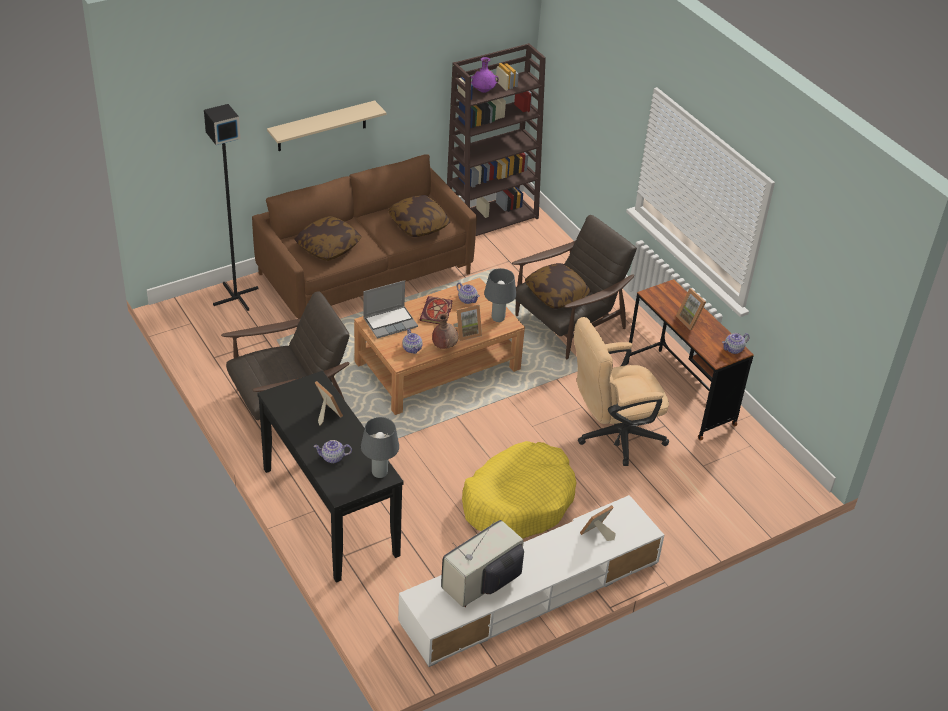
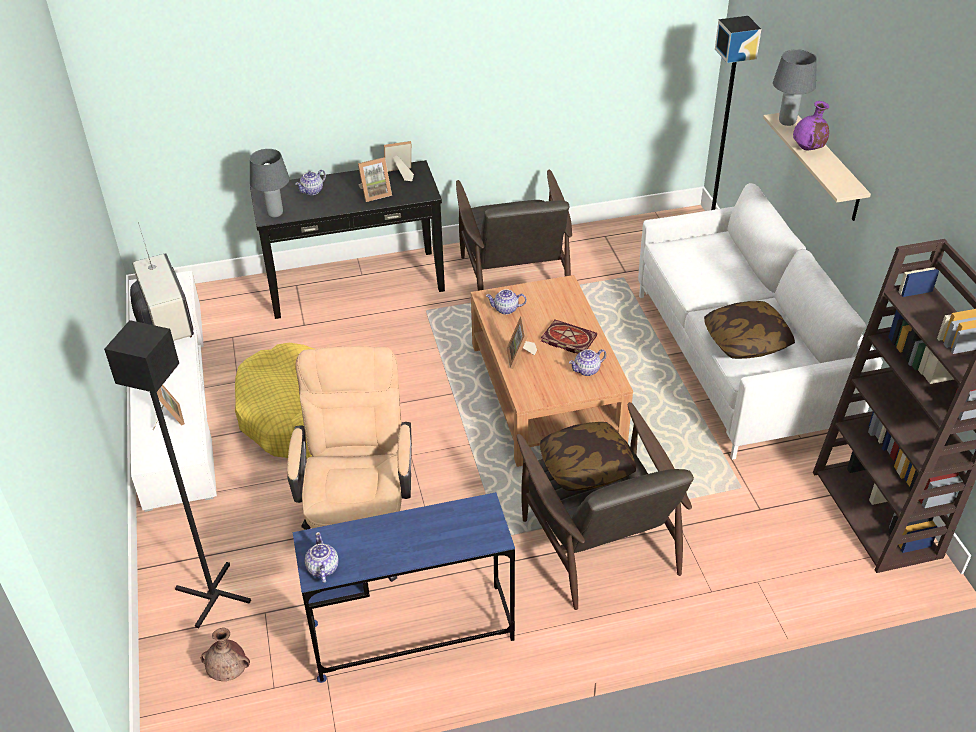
camera: 110 degrees right, 0 degrees up
brown sofa [252,155,477,319] -> white sofa [638,183,883,460]
pillow [295,216,361,261] -> none
teapot [314,440,352,463] -> teapot turned 150 degrees counterclockwise [295,170,326,195]
laptop [363,280,418,338] -> none
brown vase [432,313,458,349] -> brown vase moved to [201,628,250,681]
purple vase [471,57,499,93] -> purple vase moved to [793,101,829,150]
grey table lamp [484,268,516,322] -> grey table lamp moved to [773,49,817,126]
brown desk [627,279,754,441] -> blue desk [293,492,515,683]
picture frame [676,288,706,330] -> picture frame moved to [384,141,414,181]
none -> black floor lamp [104,320,251,628]

